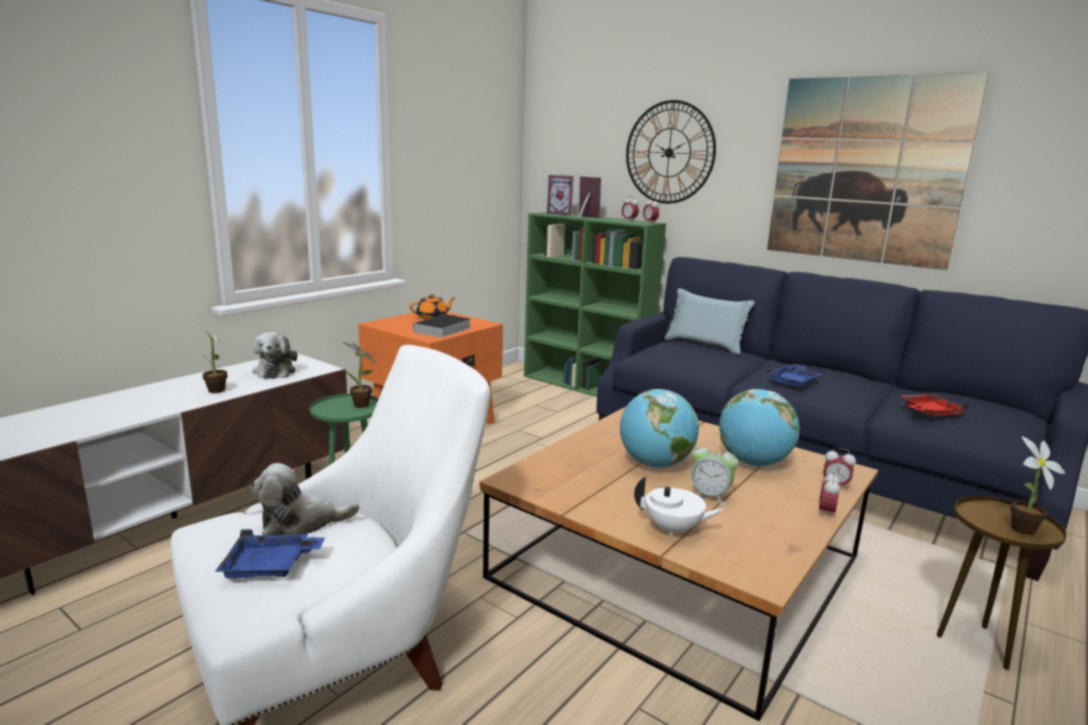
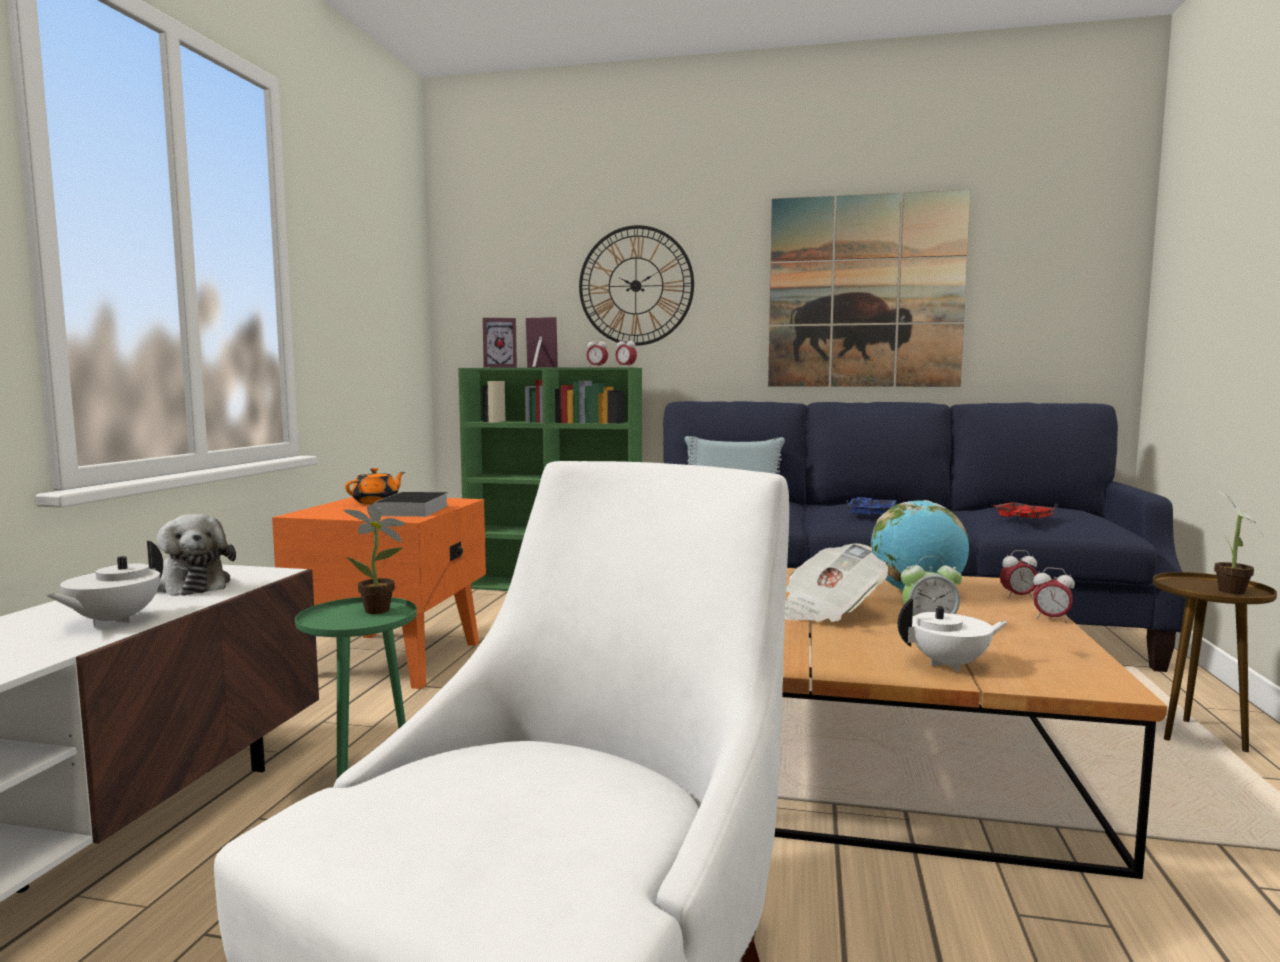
camera: 25 degrees left, 10 degrees down
potted plant [195,324,230,393] -> white teapot [46,541,163,628]
blue tray [215,529,325,578] -> none
plush toy [251,463,359,536] -> none
globe [620,389,699,468] -> newspaper [785,543,888,622]
alarm clock [819,471,840,517] -> alarm clock turned 60 degrees counterclockwise [1033,567,1075,623]

